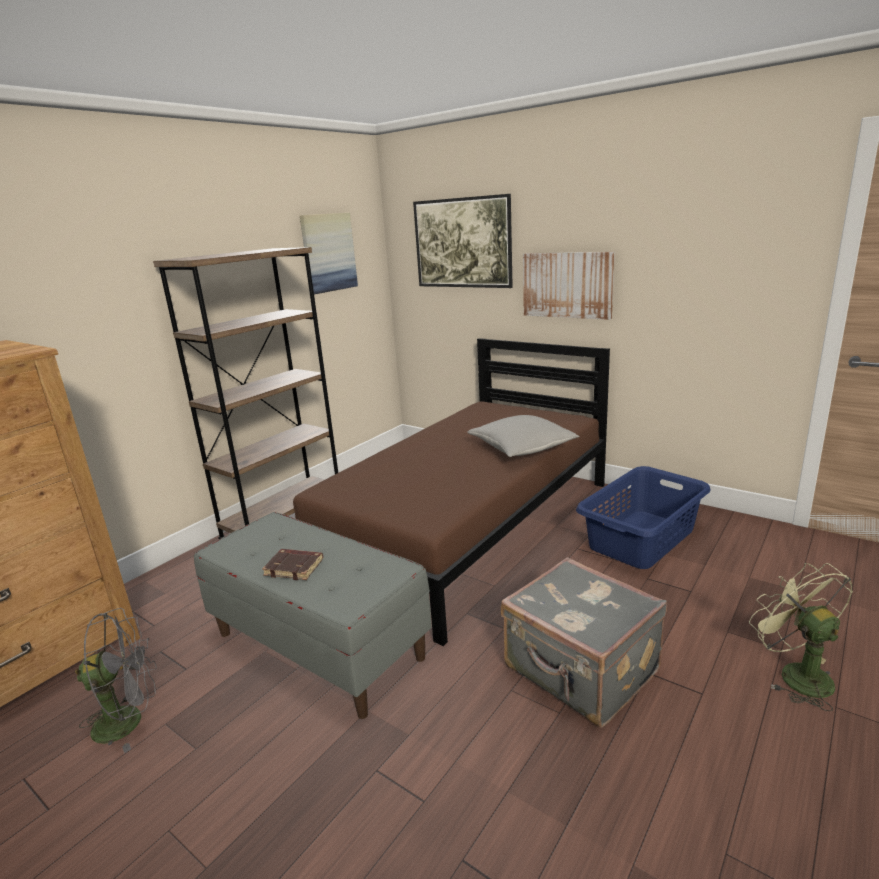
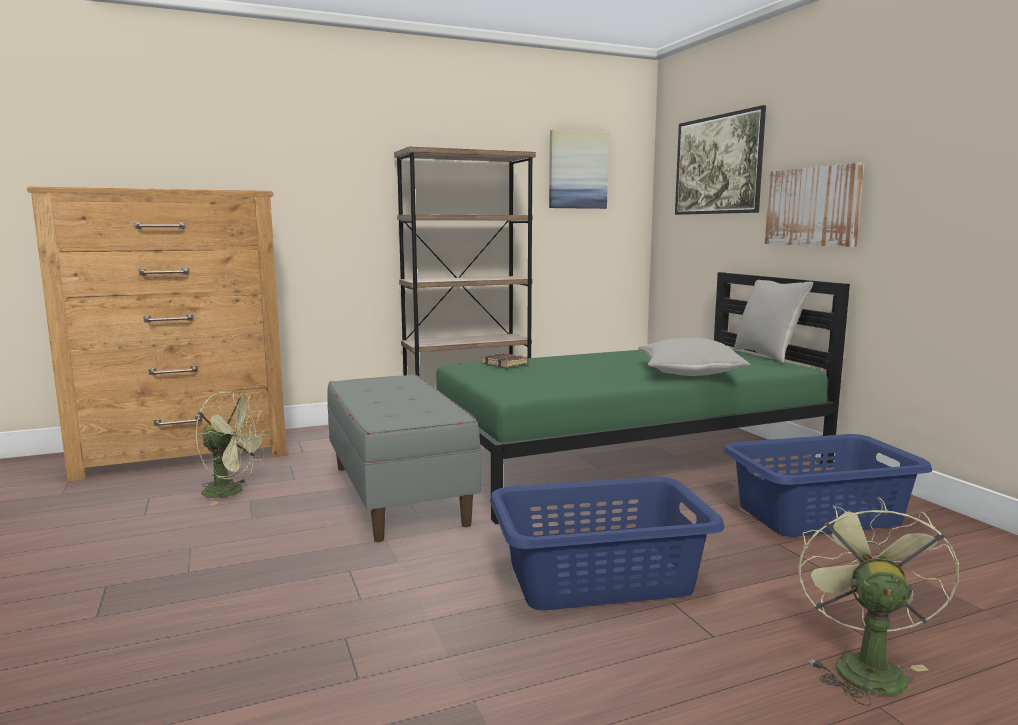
camera: 30 degrees right, 10 degrees down
grey fan [75,608,157,753] -> green fan [195,391,268,505]
brown book [262,549,323,580] -> brown book moved to [481,353,529,368]
brown bed [293,338,610,646] -> green bed [436,272,850,524]
grey suitcase [501,557,667,728] -> blue laundry basket [490,477,724,610]
none -> grey pillow [734,275,813,363]

